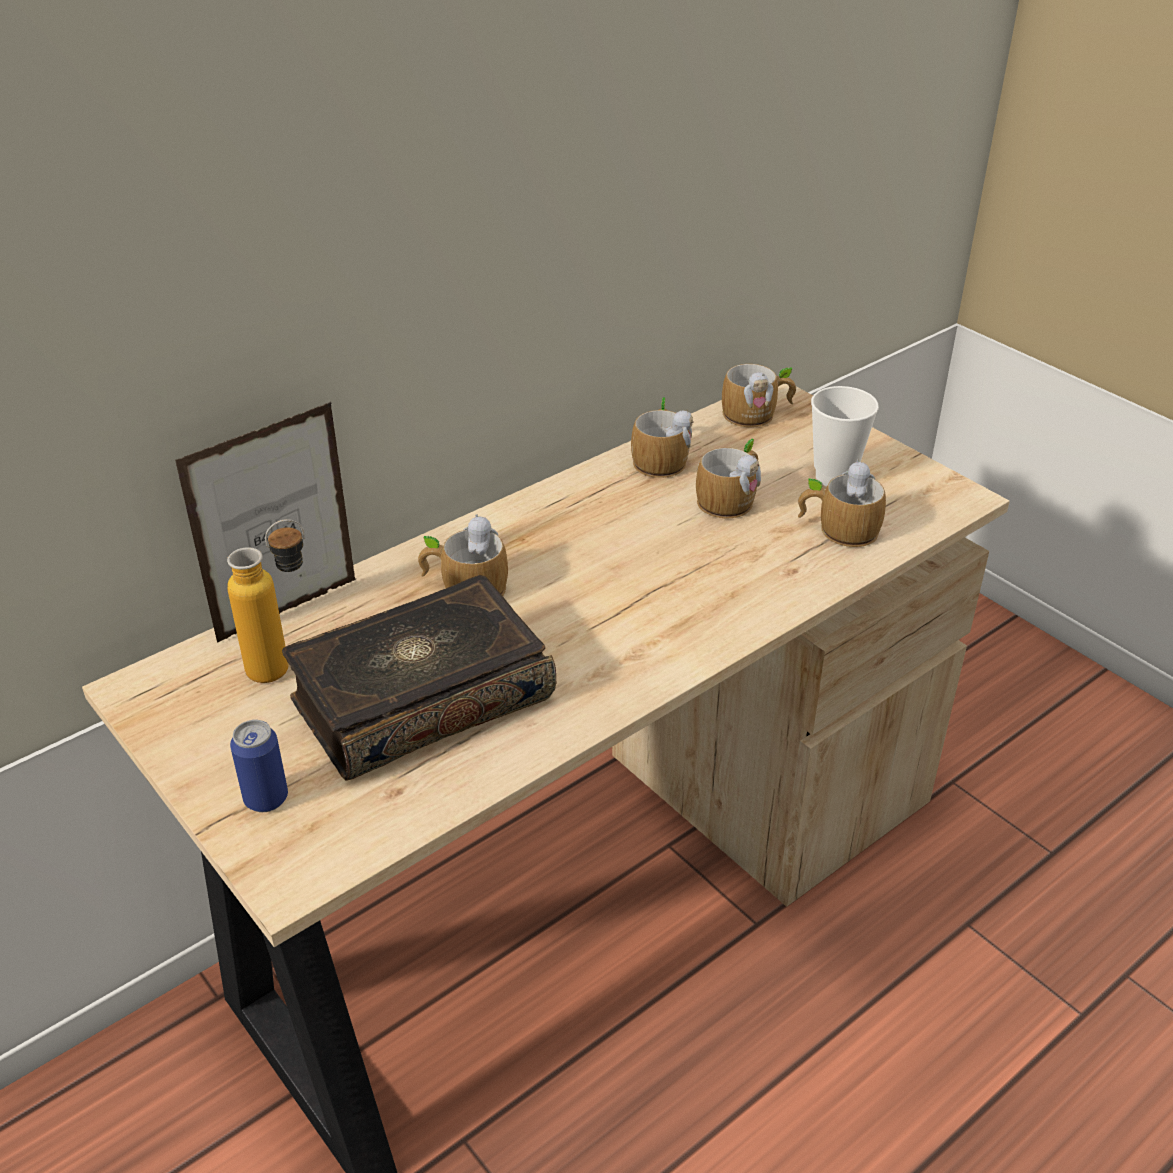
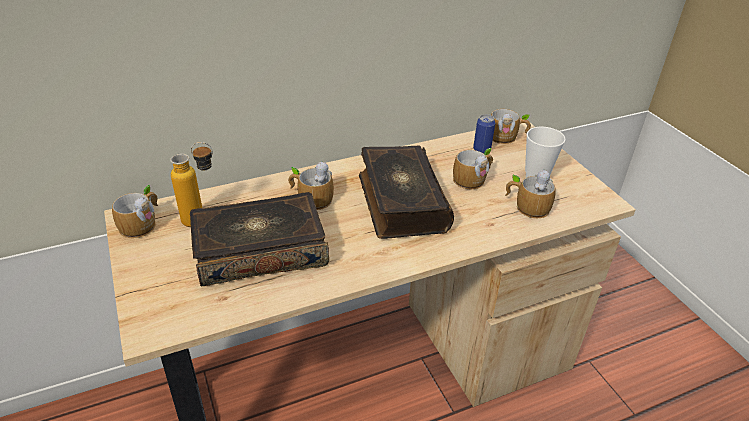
camera: 15 degrees right, 0 degrees up
picture frame [175,402,356,643] -> none
can [230,720,288,812] -> can moved to [473,114,495,154]
mug [631,398,694,478] -> mug moved to [112,185,158,238]
none -> book [359,146,454,239]

